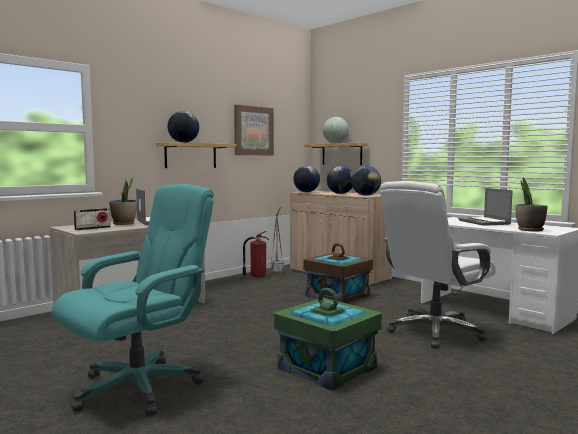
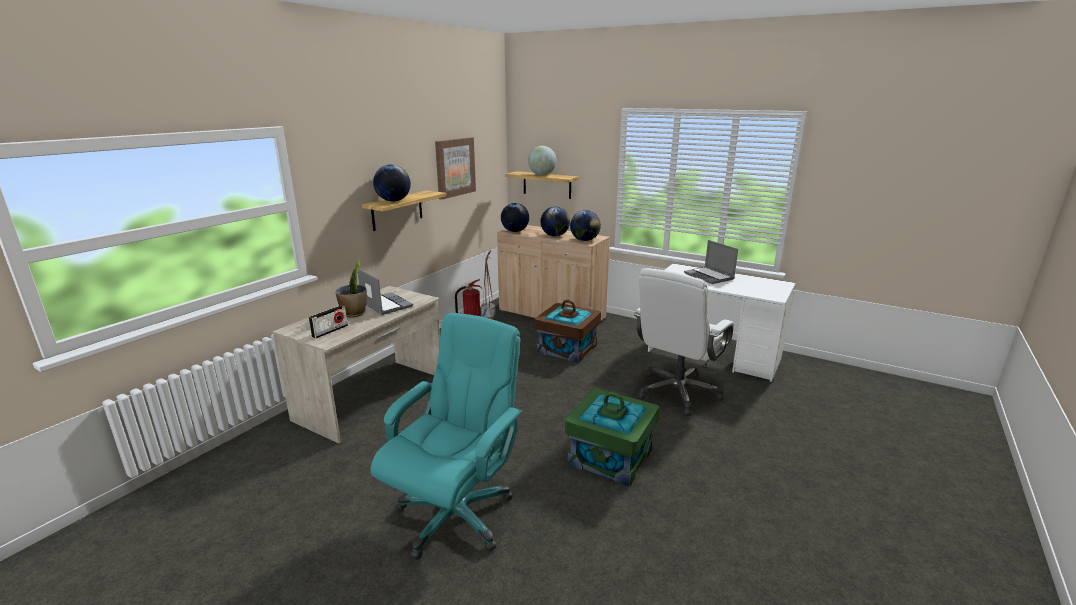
camera: 15 degrees left, 15 degrees up
potted plant [515,178,548,231] -> none

